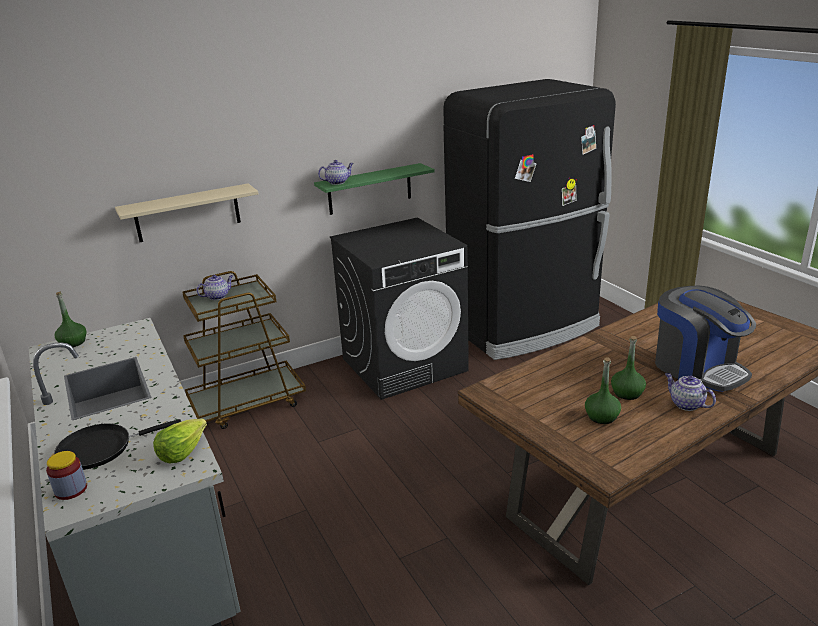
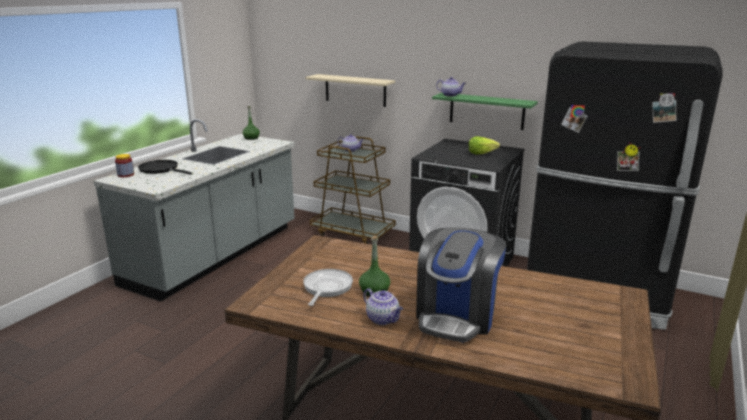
camera: 55 degrees right, 5 degrees down
lettuce [153,419,207,463] -> lettuce moved to [469,136,500,154]
green bottle [585,357,621,424] -> frying pan [303,269,353,306]
teapot [665,373,716,411] -> teapot turned 120 degrees clockwise [363,288,403,325]

